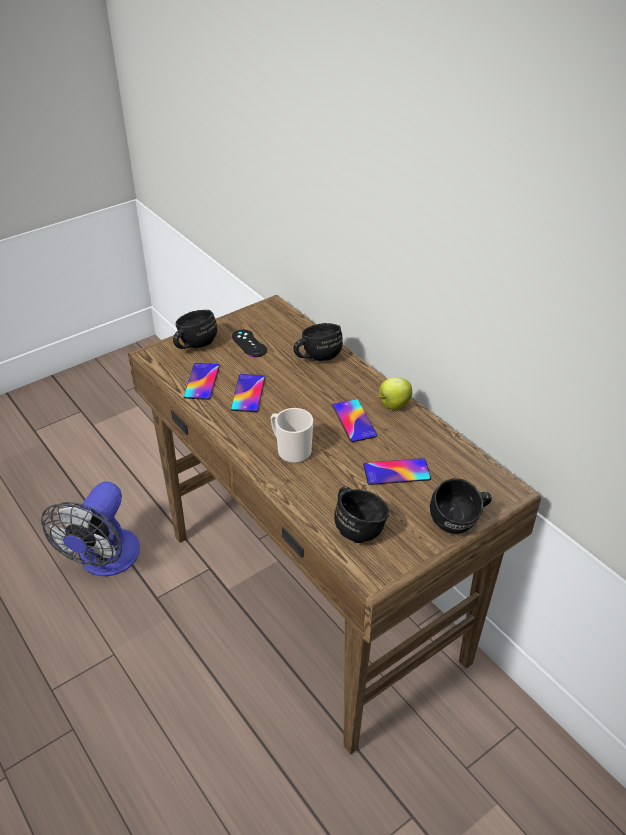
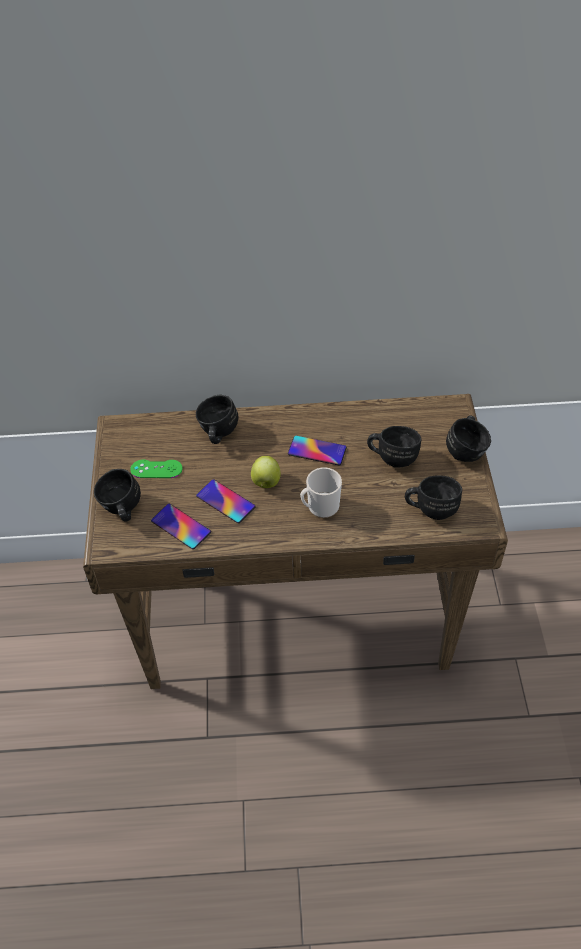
camera: 55 degrees left, 10 degrees up
fan [41,481,140,577] -> none
black game controller [232,329,267,357] -> green game controller [130,459,182,478]
phone [364,458,431,485] -> black mug [367,426,422,468]
apple [378,377,412,409] -> apple moved to [251,456,281,488]

